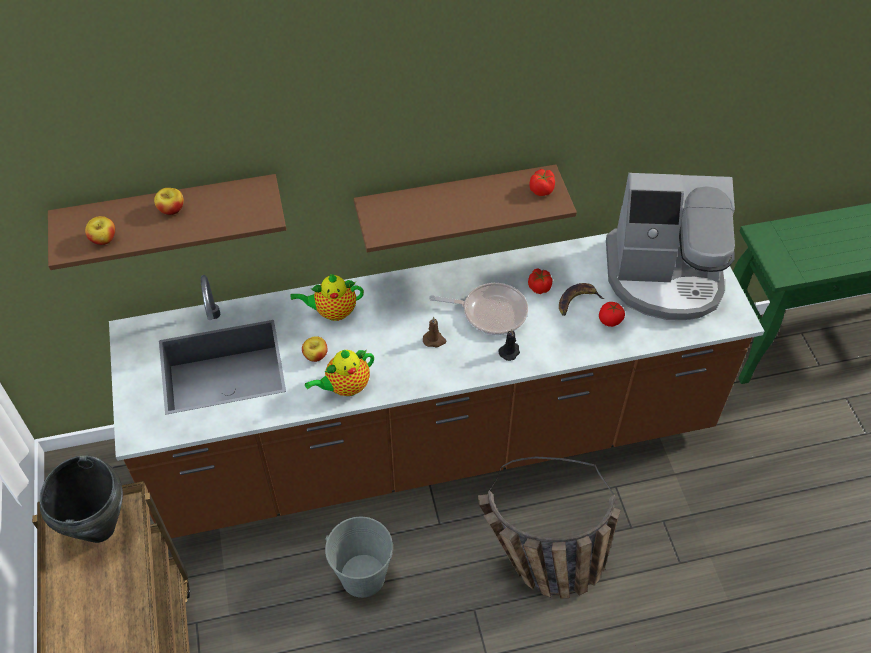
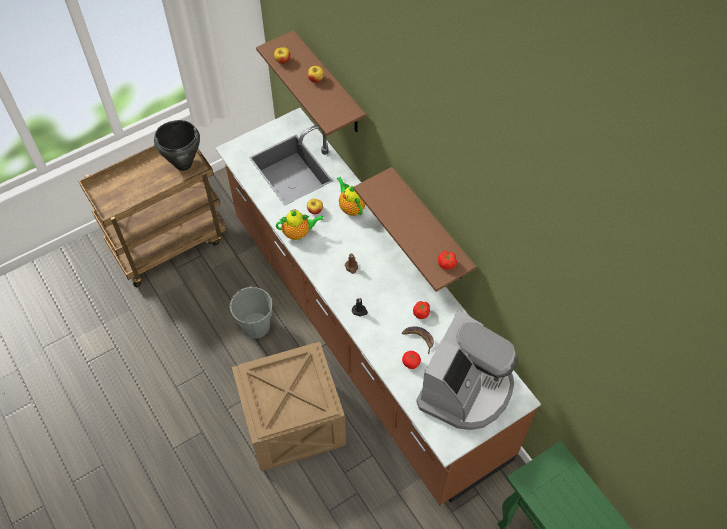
camera: 70 degrees right, 5 degrees up
teapot [305,350,374,396] -> teapot turned 135 degrees clockwise [276,209,324,240]
frying pan [429,283,528,335] -> none
basket [478,456,620,599] -> crate [232,342,346,471]
coffee machine [606,173,735,320] -> coffee machine turned 135 degrees counterclockwise [416,310,517,430]

